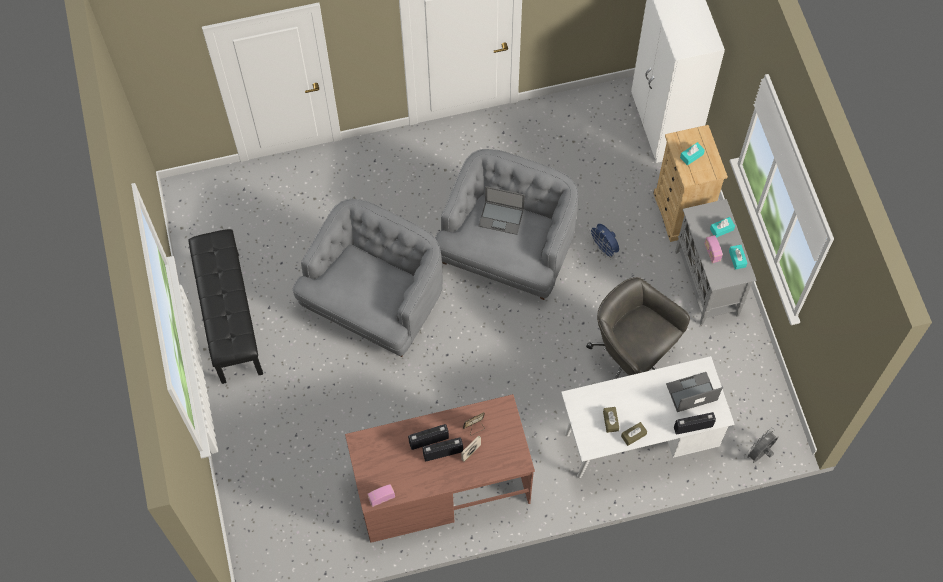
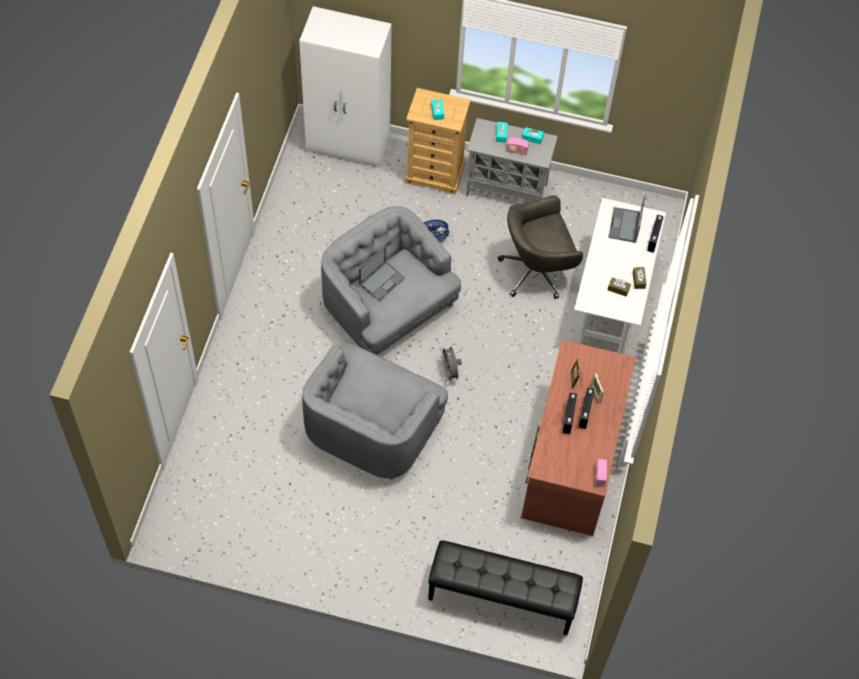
camera: 65 degrees left, 5 degrees down
black bench [188,229,263,384] -> black bench moved to [428,540,583,635]
grey armchair [293,199,443,357] -> grey armchair turned 120 degrees counterclockwise [302,343,448,479]
grey fan [744,428,779,463] -> grey fan moved to [440,346,462,383]

